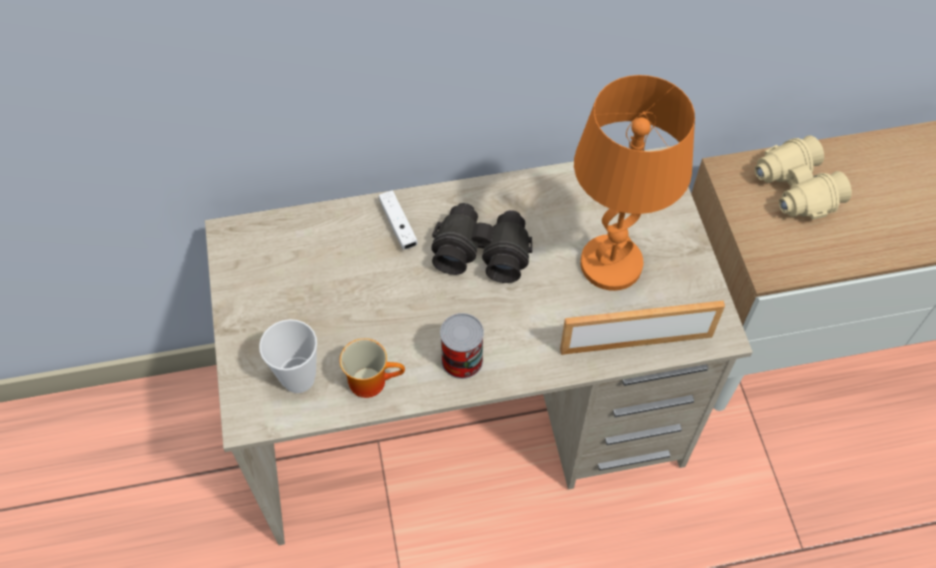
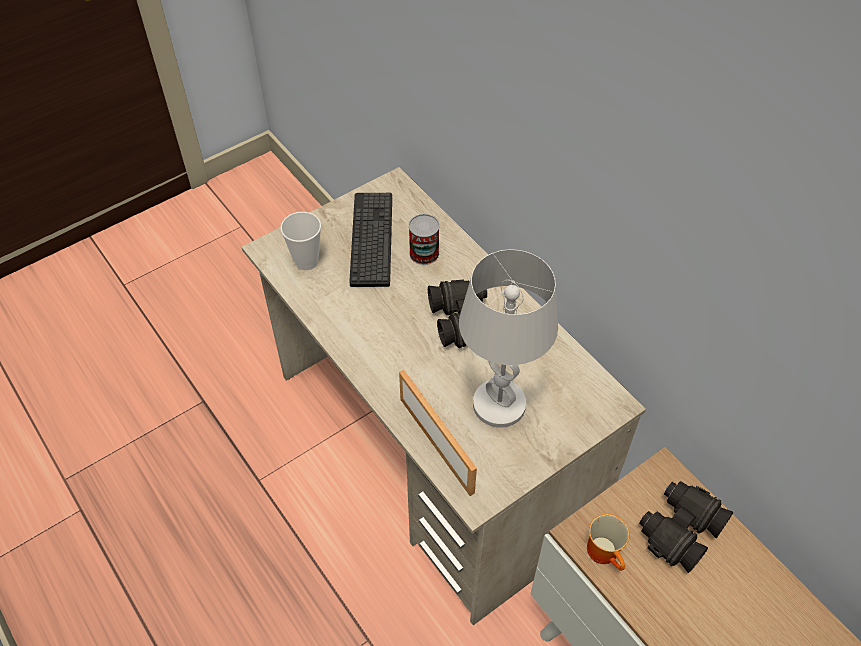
camera: 65 degrees right, 5 degrees down
mug [340,338,405,398] -> mug moved to [587,514,630,571]
white game controller [379,190,418,249] -> none
can [440,313,484,379] -> can moved to [409,214,440,265]
orange table lamp [574,75,695,291] -> white table lamp [459,250,558,428]
beige binoculars [755,135,852,220] -> black binoculars [639,481,733,573]
none -> keyboard [349,193,392,287]

